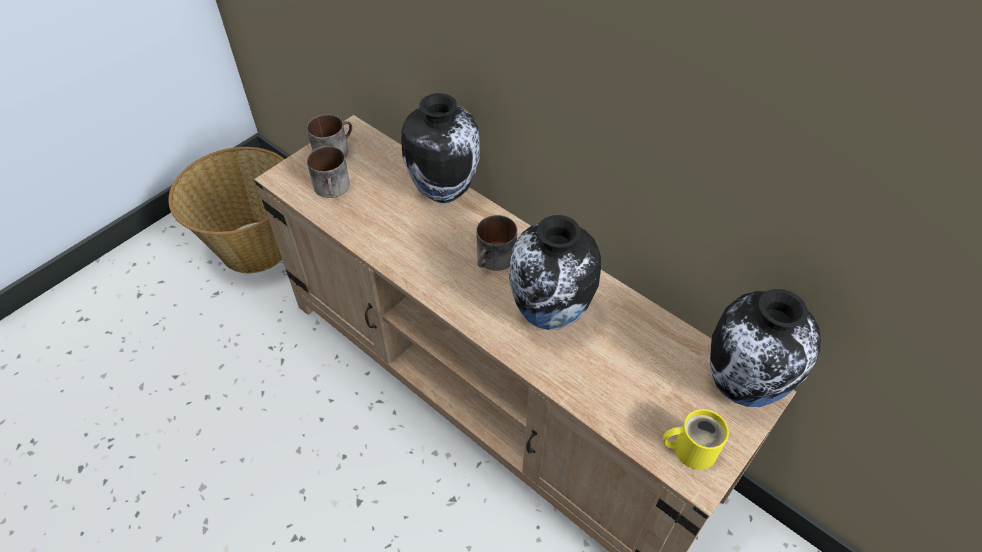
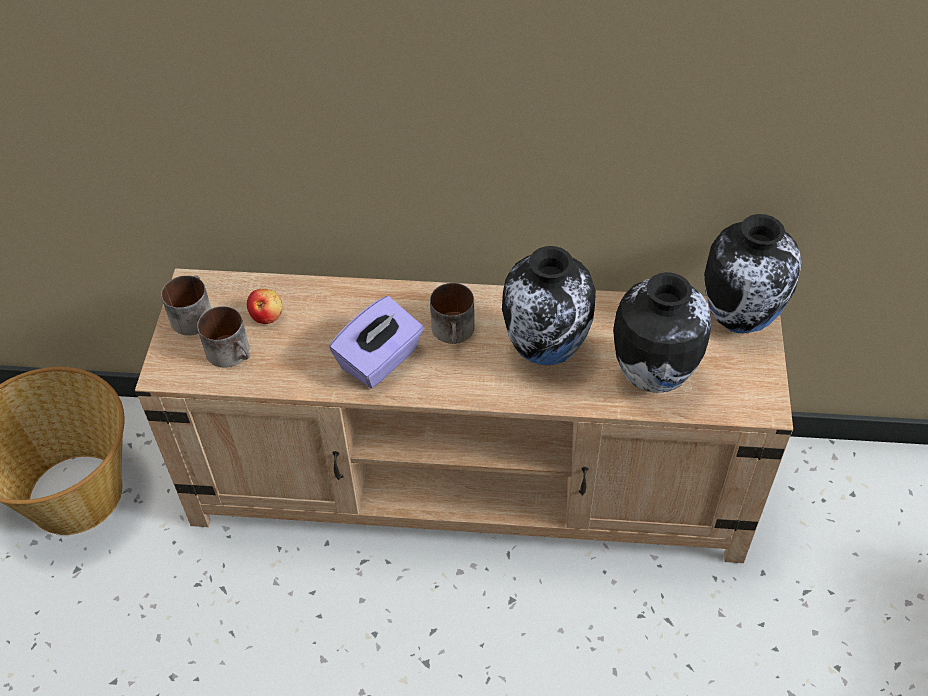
camera: 35 degrees left, 0 degrees up
vase [401,93,480,203] -> vase moved to [613,272,712,393]
yellow mug [663,409,729,470] -> none
none -> apple [247,289,282,324]
none -> purple tissue box [329,296,424,388]

